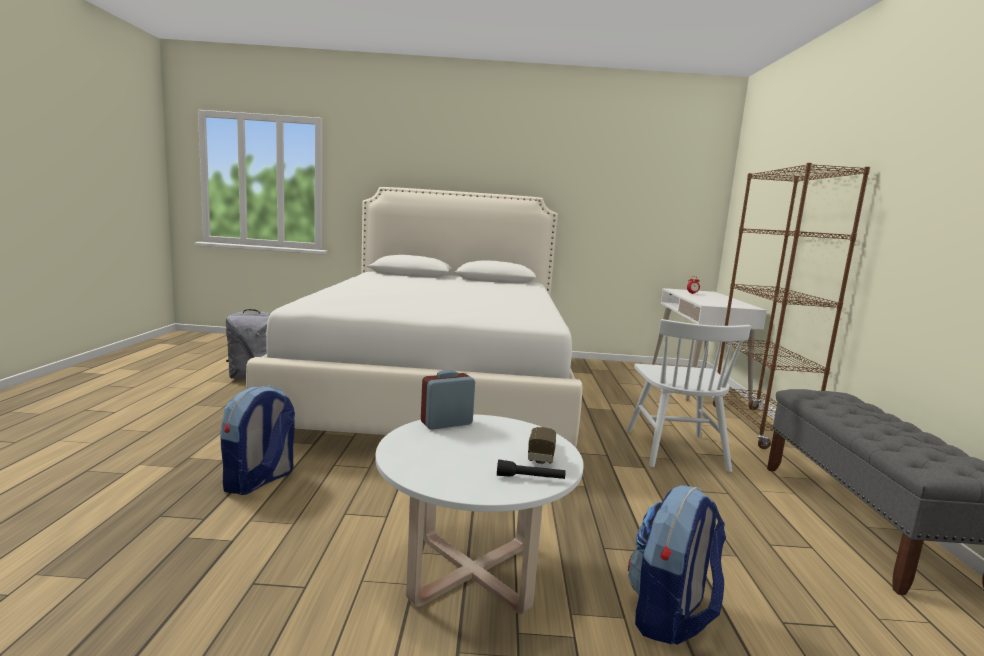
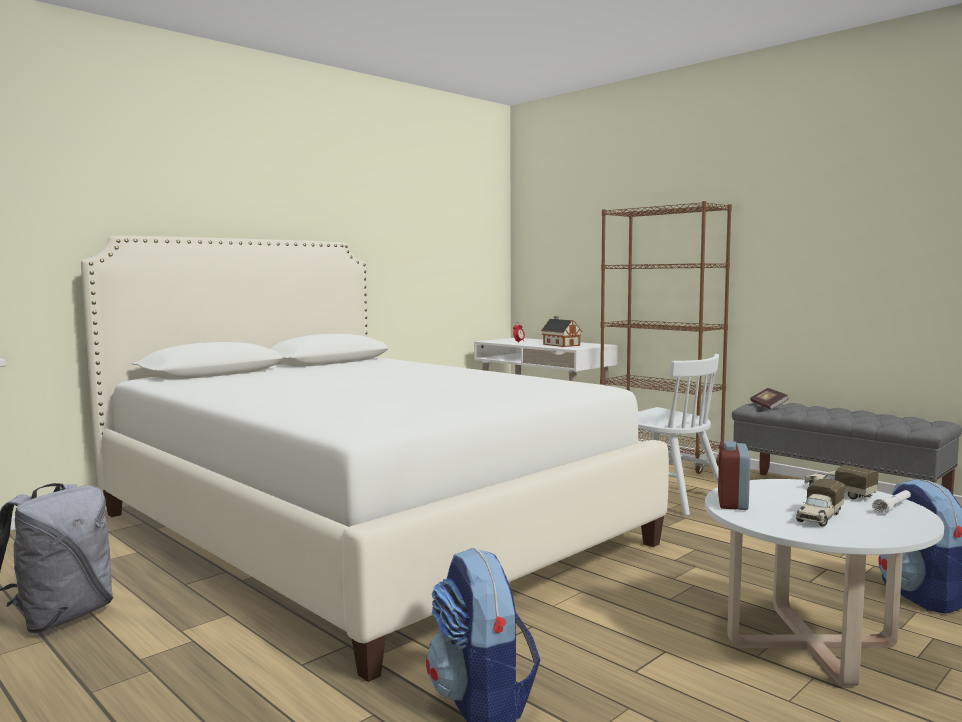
camera: 45 degrees left, 5 degrees down
black flashlight [497,460,565,479] -> white flashlight [872,490,911,515]
none -> toy house [541,316,582,347]
none -> book [750,388,789,410]
none -> toy truck [796,479,845,527]

